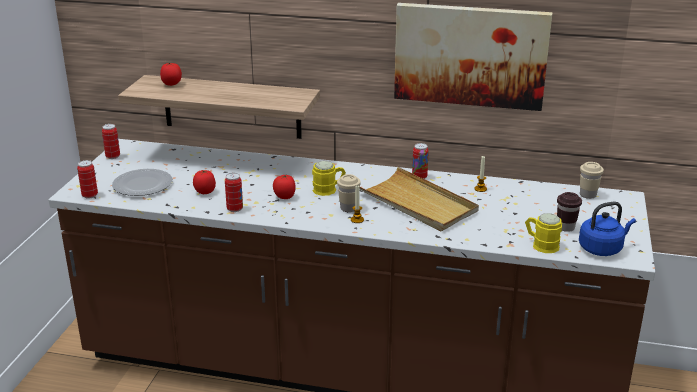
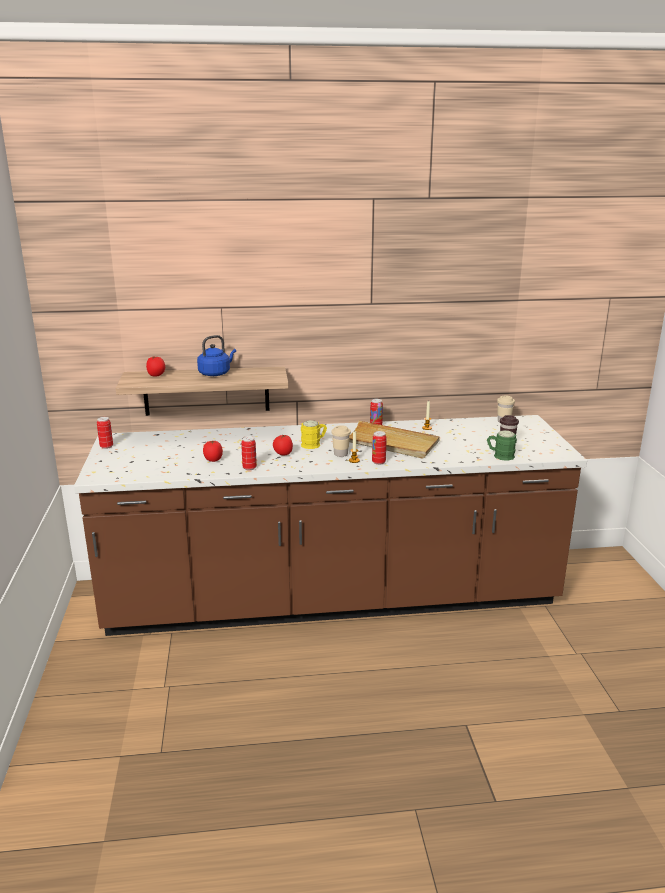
camera: 20 degrees left, 5 degrees down
can [77,160,98,199] -> can moved to [372,431,387,465]
plate [112,169,172,196] -> none
picture [394,3,552,111] -> none
yellow mug [525,213,562,253] -> green mug [487,430,517,461]
blue kettle [579,201,636,256] -> blue kettle moved to [197,335,236,376]

